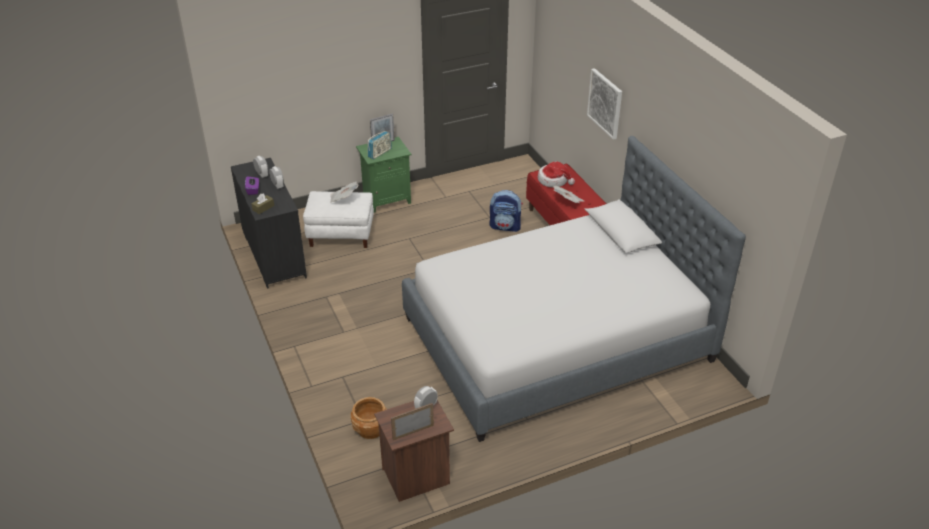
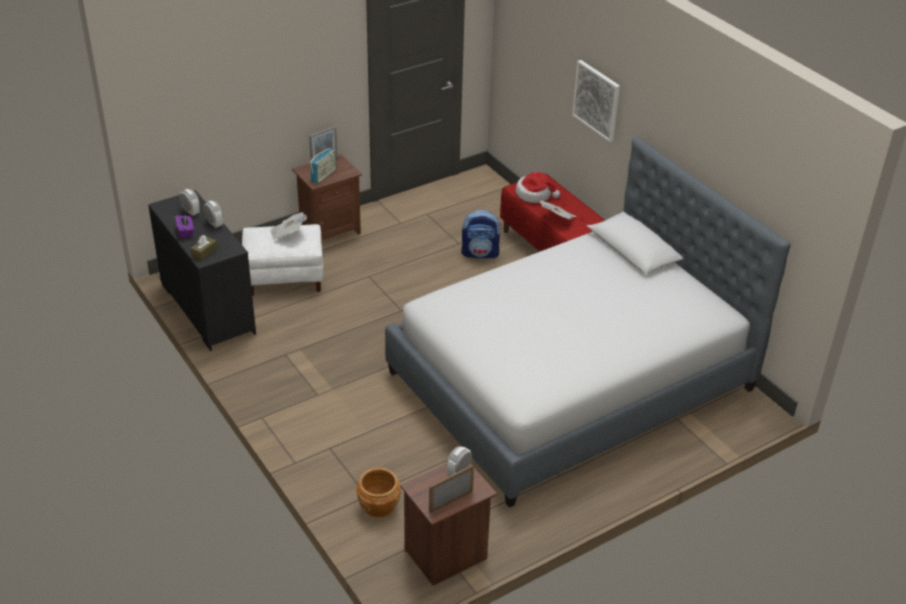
camera: 10 degrees left, 0 degrees up
green nightstand [356,137,412,213] -> brown nightstand [292,154,362,241]

